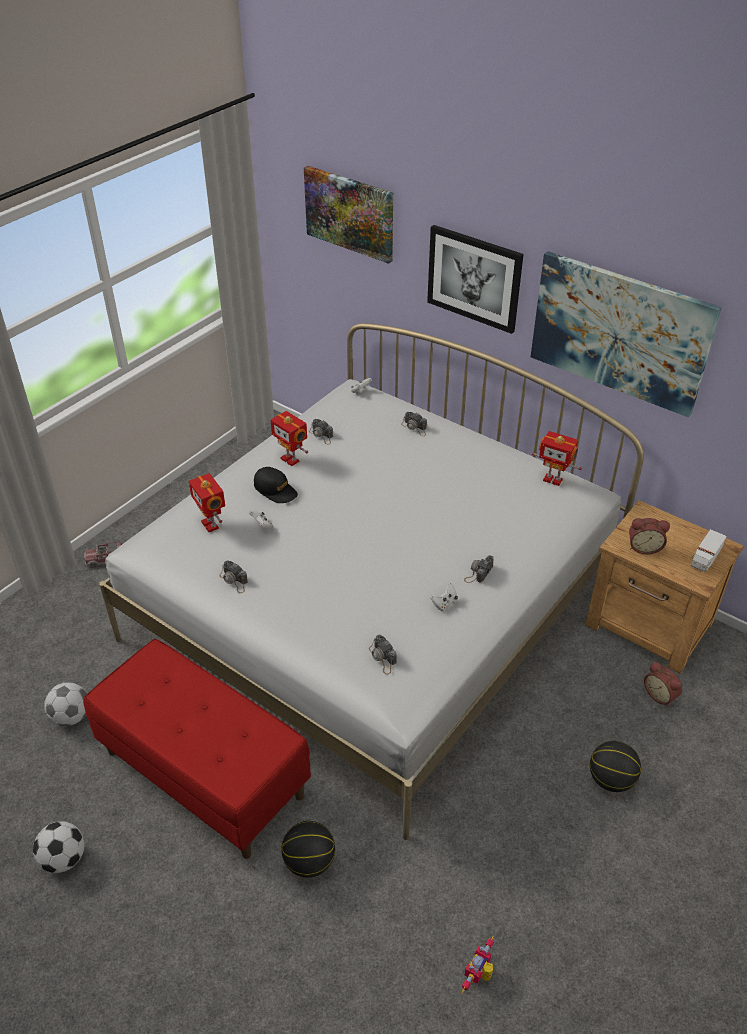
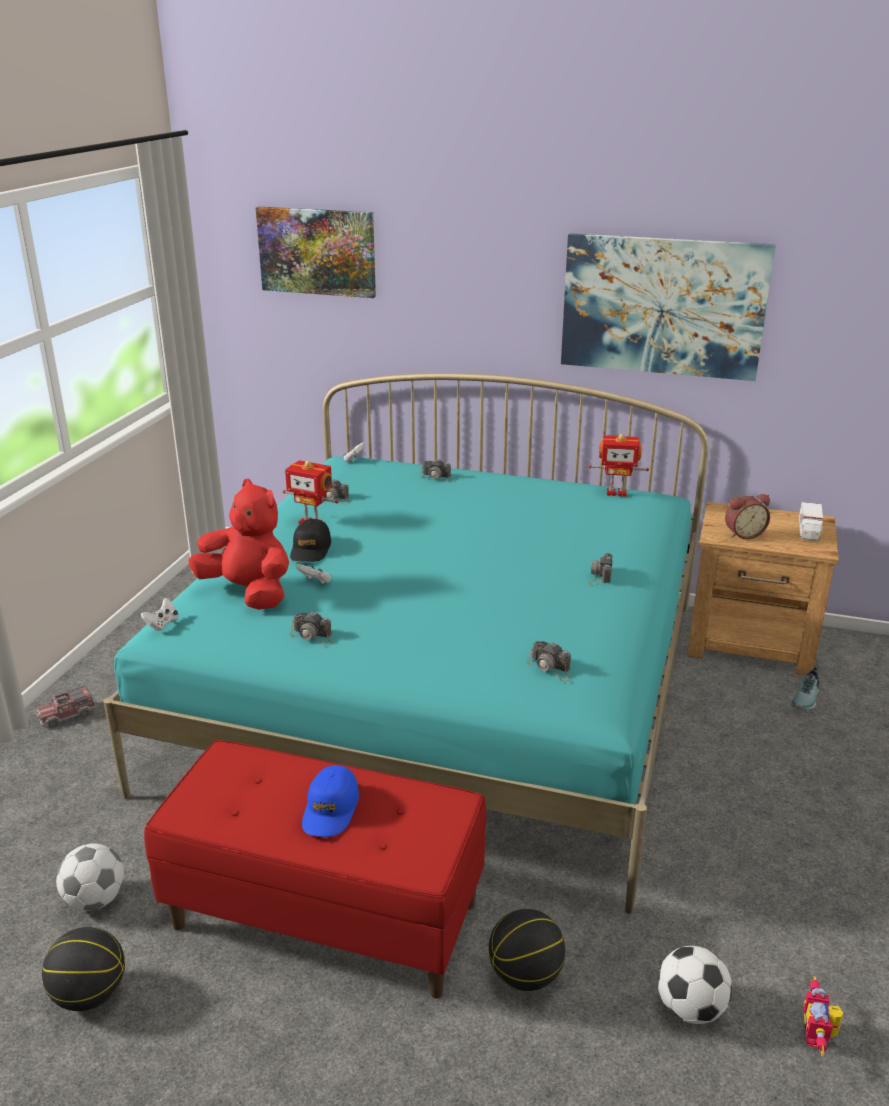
camera: 20 degrees left, 15 degrees down
football [33,821,85,873] -> football moved to [658,946,732,1024]
white bed [99,323,644,840] -> turquoise bed [104,373,709,914]
toy robot [189,473,225,532] -> red plush toy [188,479,289,610]
black cap [254,467,298,503] -> black cap turned 75 degrees clockwise [290,519,331,562]
picture [427,225,523,334] -> none
white game controller [430,583,458,611] -> white game controller moved to [141,598,178,631]
basketball [590,741,641,792] -> basketball moved to [42,927,125,1011]
alarm clock [644,662,682,706] -> shoe [791,667,819,710]
none -> blue cap [302,765,359,837]

